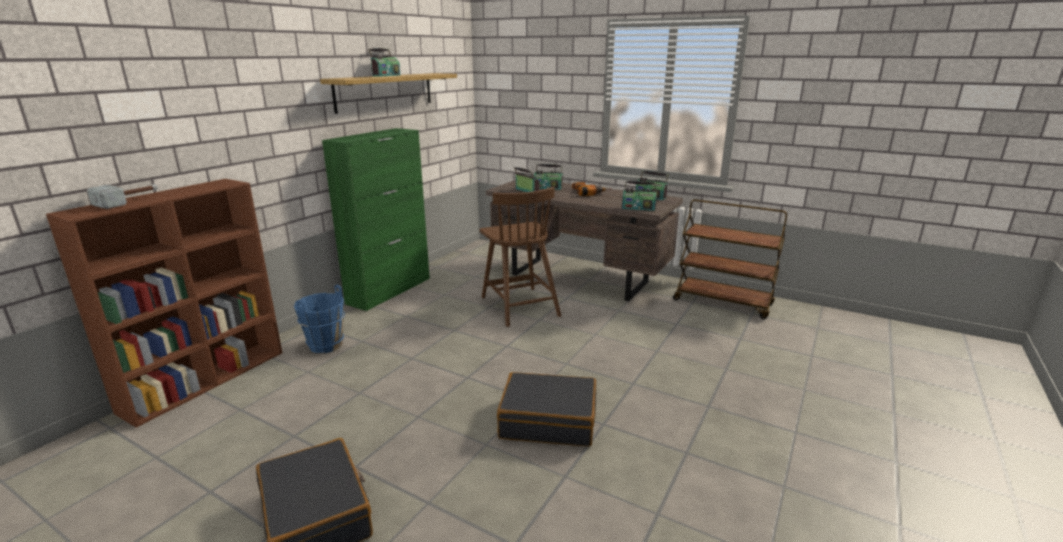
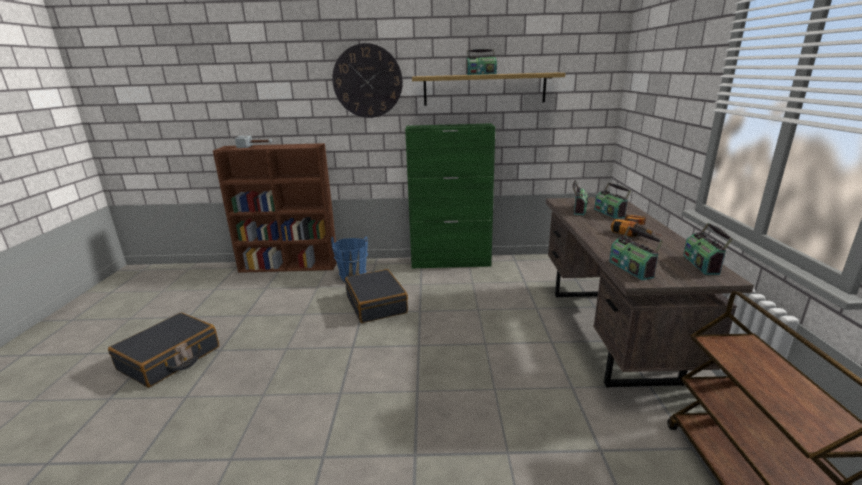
camera: 60 degrees right, 0 degrees up
brown chair [479,187,561,327] -> none
black suitcase [497,372,596,446] -> black suitcase moved to [345,269,408,323]
none -> wall clock [332,43,403,118]

